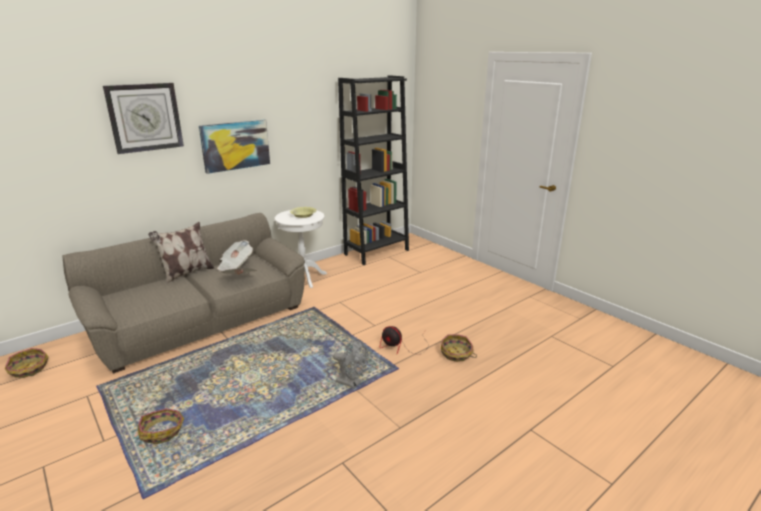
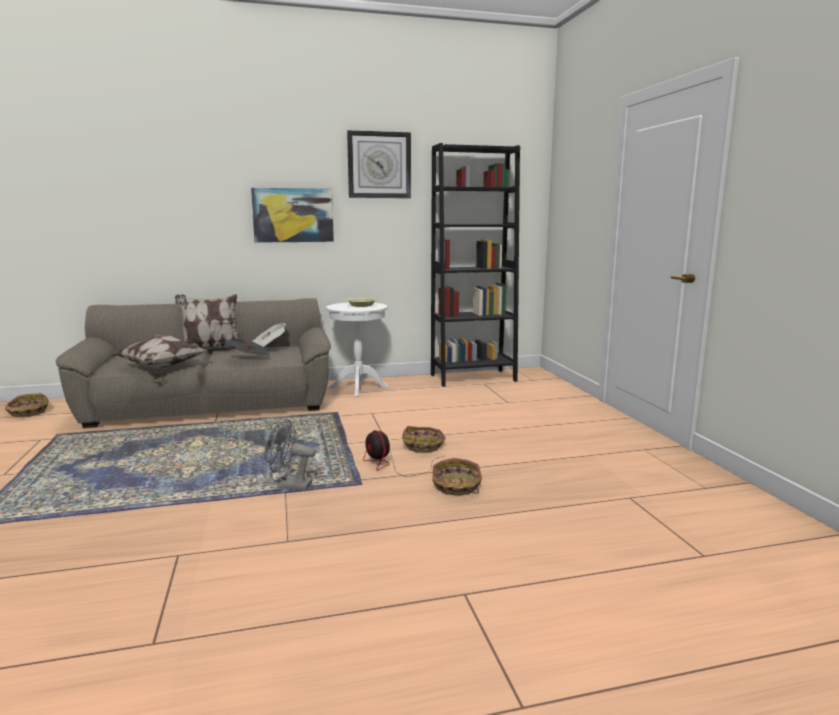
camera: 25 degrees right, 10 degrees down
wall clock [103,83,184,154] -> wall clock moved to [347,130,411,198]
basket [137,408,184,444] -> basket moved to [402,426,446,453]
grey fan [333,339,368,389] -> grey fan turned 135 degrees clockwise [265,419,316,490]
none -> pillow [114,335,208,369]

